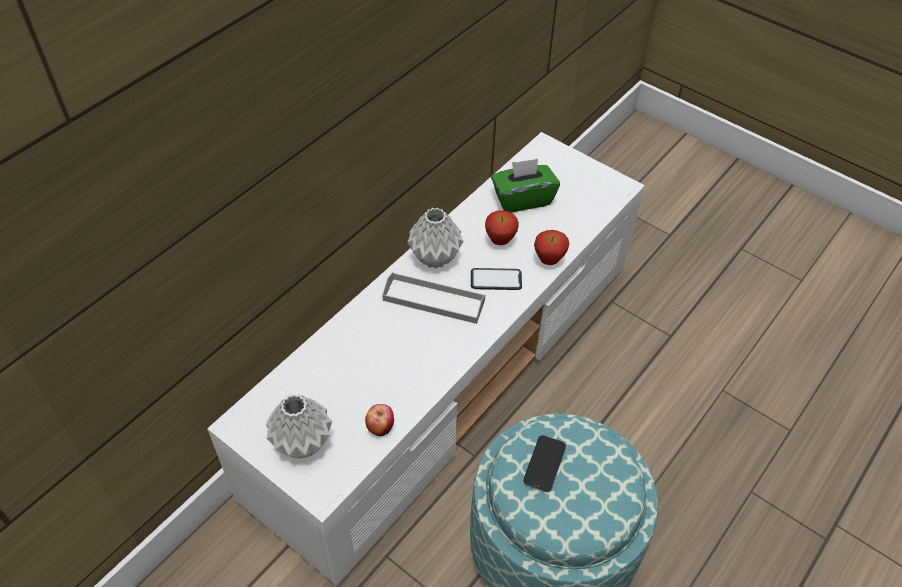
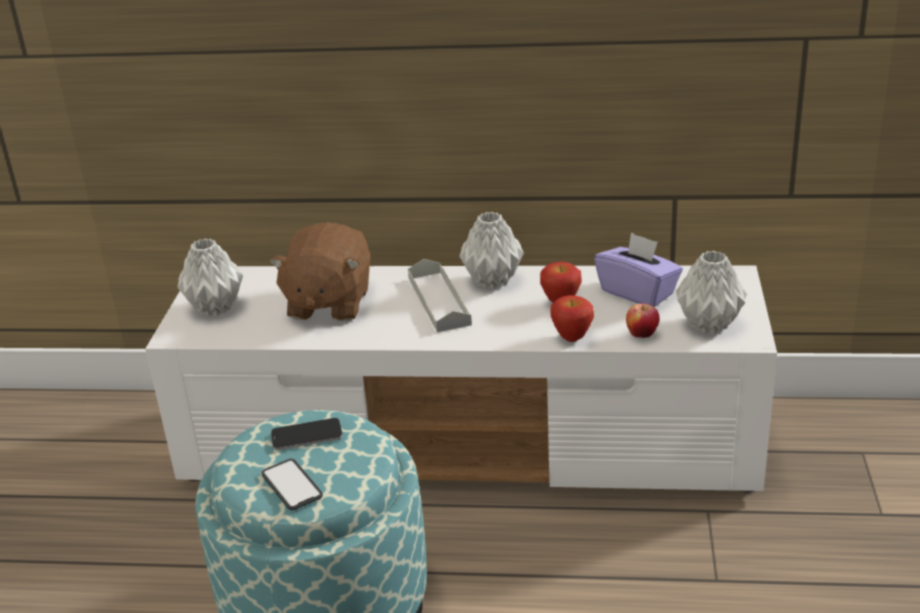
camera: 60 degrees right, 20 degrees down
apple [365,404,394,436] -> apple moved to [626,304,660,338]
phone [471,268,522,290] -> phone moved to [261,459,323,510]
green tissue box [491,159,560,213] -> purple tissue box [594,232,683,307]
none -> brown plush toy [269,222,371,321]
none -> grey vase [676,251,747,334]

